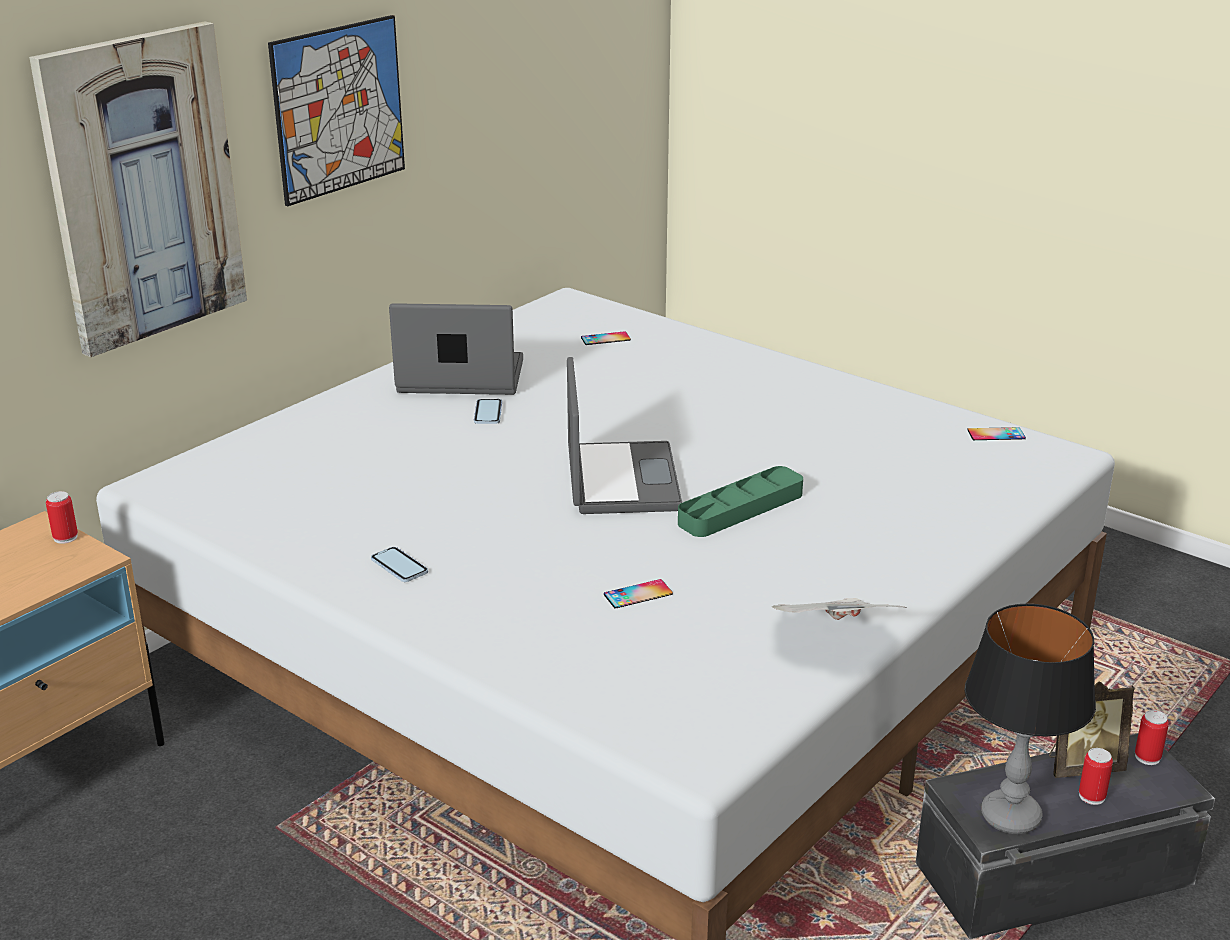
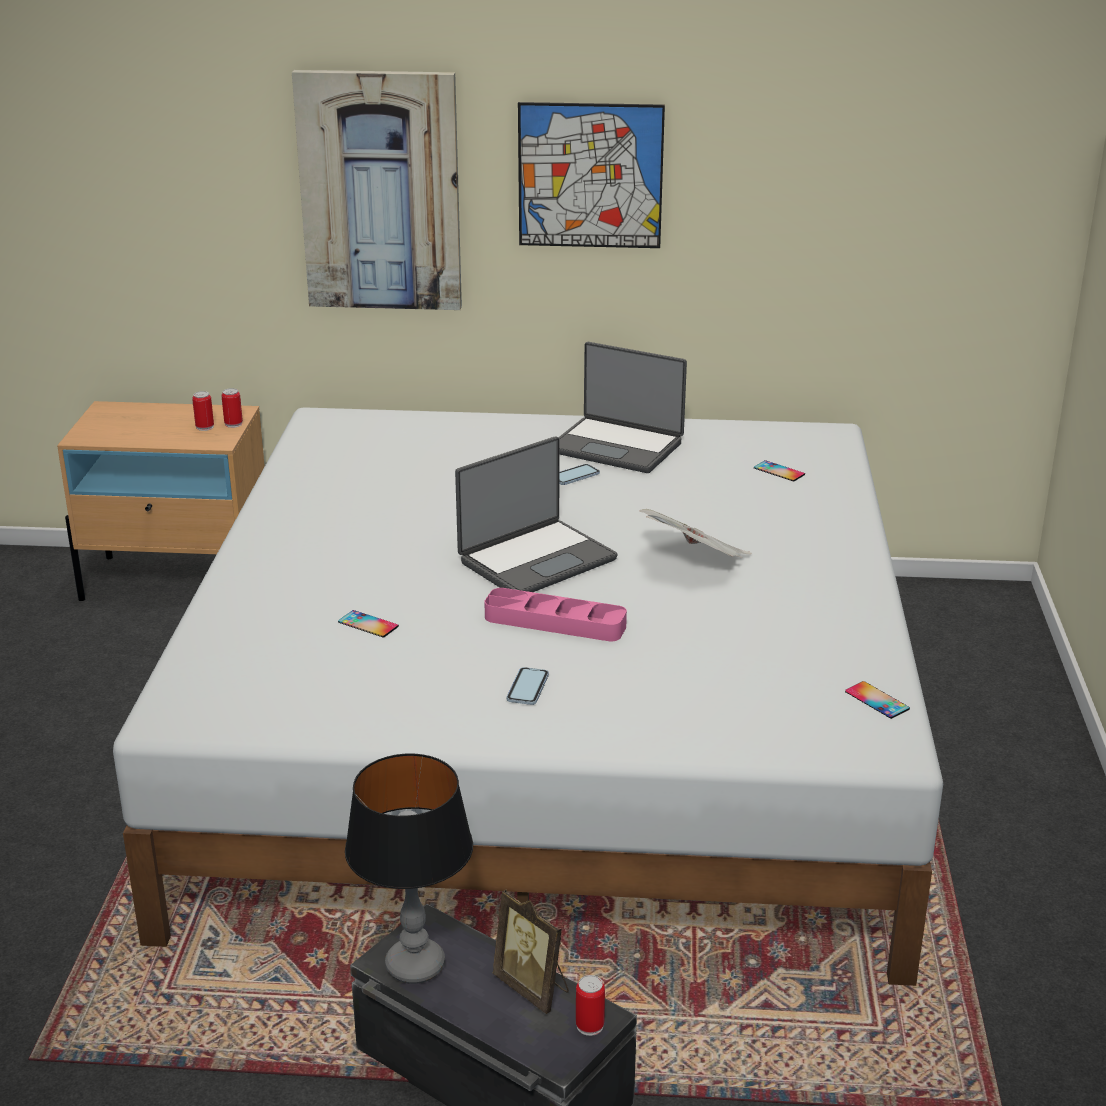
camera: 55 degrees right, 0 degrees up
phone [371,547,428,582] -> phone moved to [506,667,549,705]
laptop [389,303,523,395] -> laptop turned 150 degrees clockwise [558,342,687,473]
green tray [678,466,803,537] -> pink tray [484,588,627,642]
newspaper [772,598,904,620] -> newspaper moved to [639,509,752,558]
can [1079,748,1113,805] -> can moved to [192,391,214,431]

